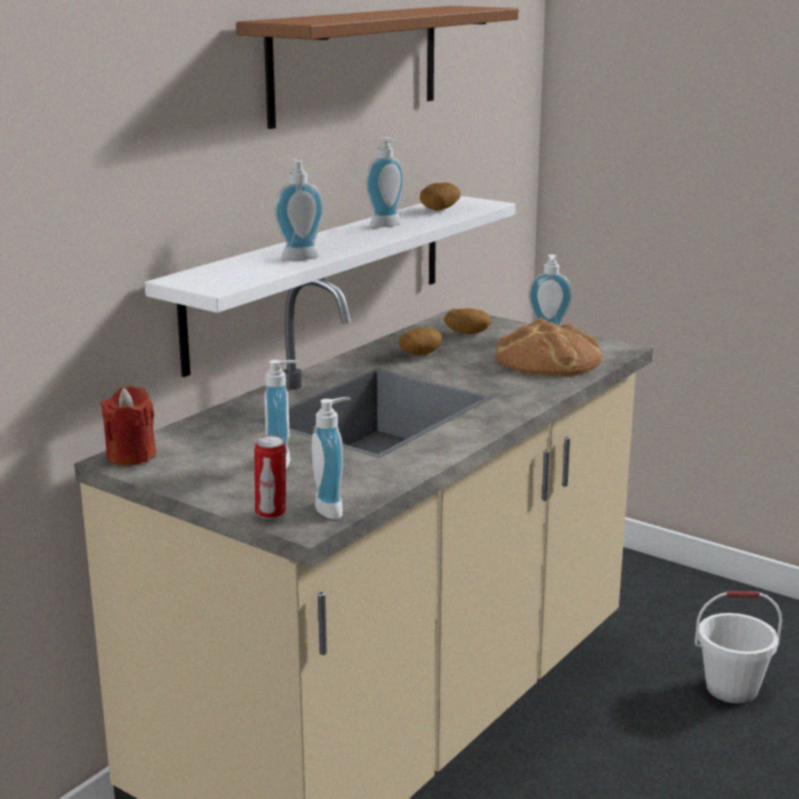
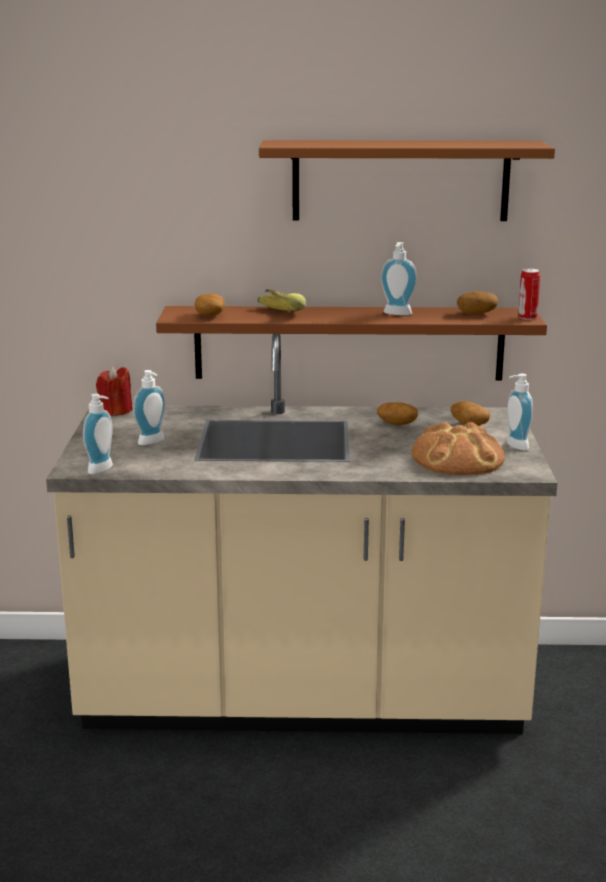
camera: 55 degrees right, 0 degrees up
white shelf [145,196,516,377] -> brown shelf [156,306,547,381]
can [254,435,286,519] -> can moved to [519,268,540,320]
soap dispenser [274,158,324,261] -> banana [258,289,306,311]
white bucket [695,591,782,703] -> none
none -> potato [195,294,225,316]

